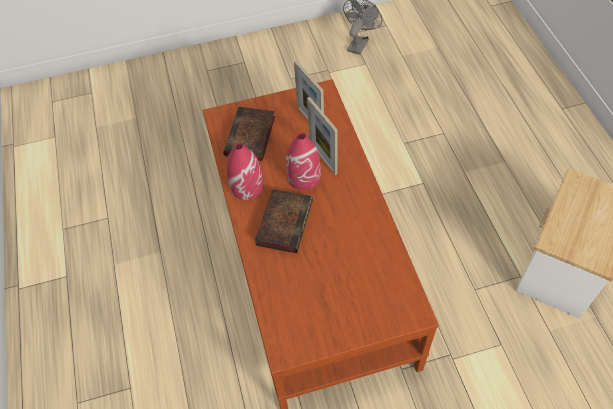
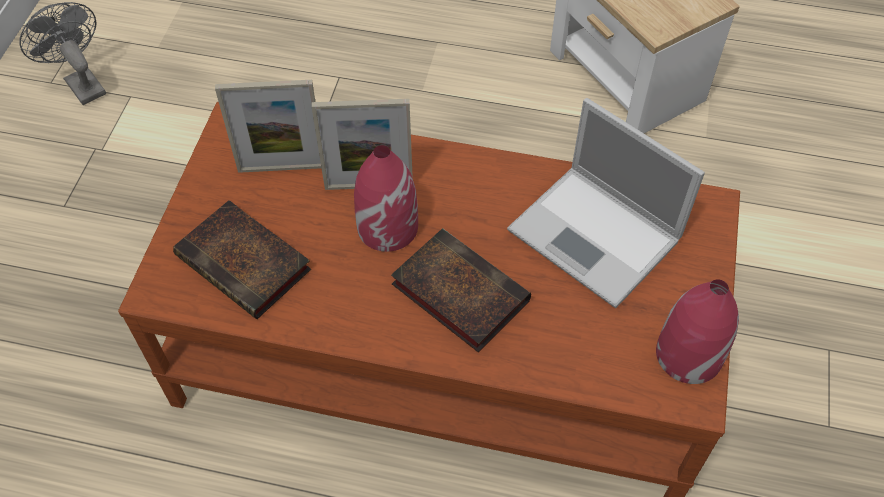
camera: 65 degrees left, 0 degrees up
red vase [227,143,263,200] -> red vase moved to [656,279,739,384]
none -> laptop [507,98,705,308]

